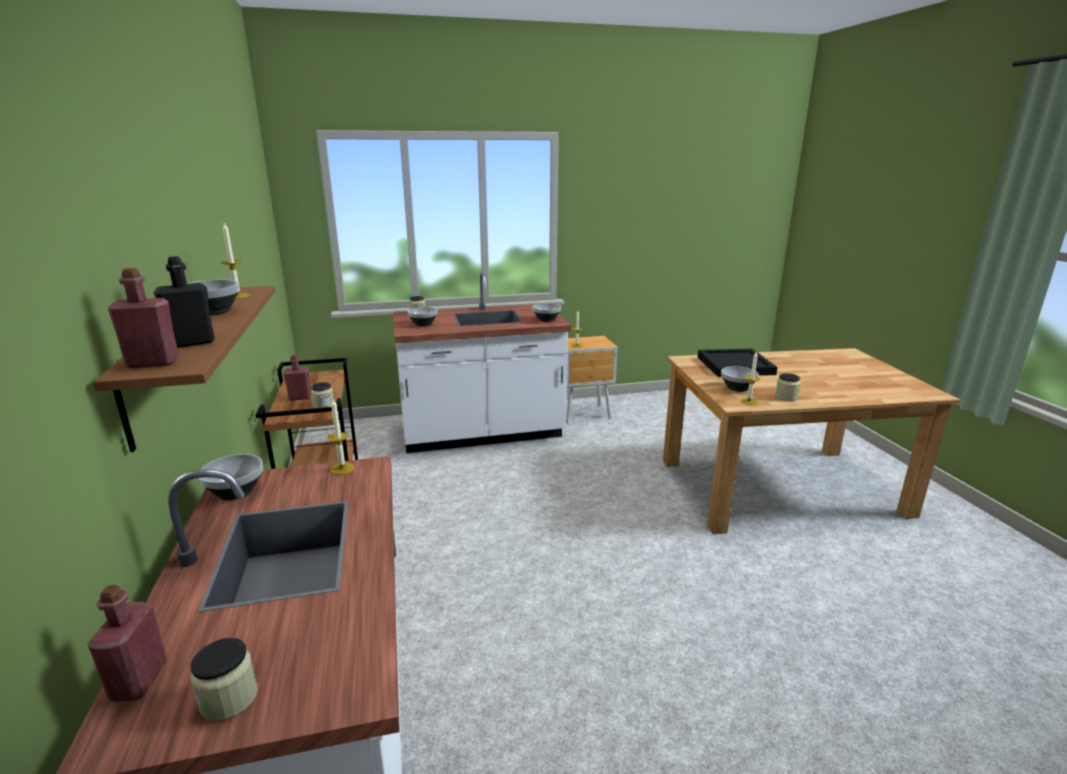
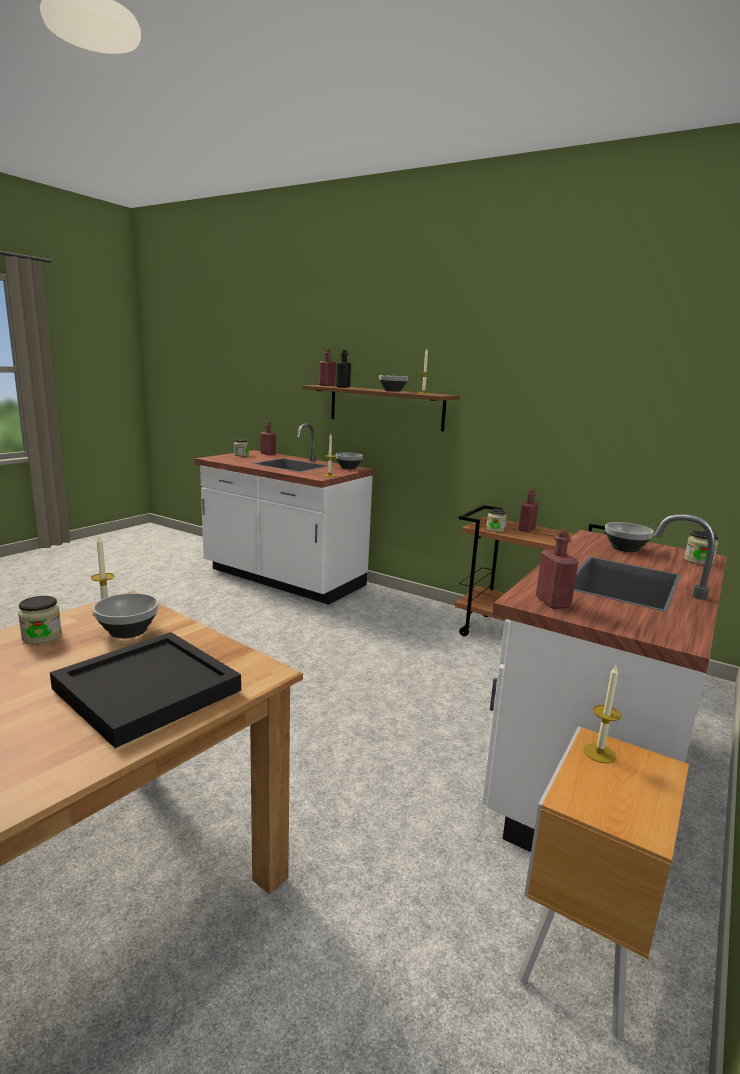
camera: 135 degrees right, 5 degrees down
bowl [533,303,561,322] -> red bottle [536,529,579,609]

